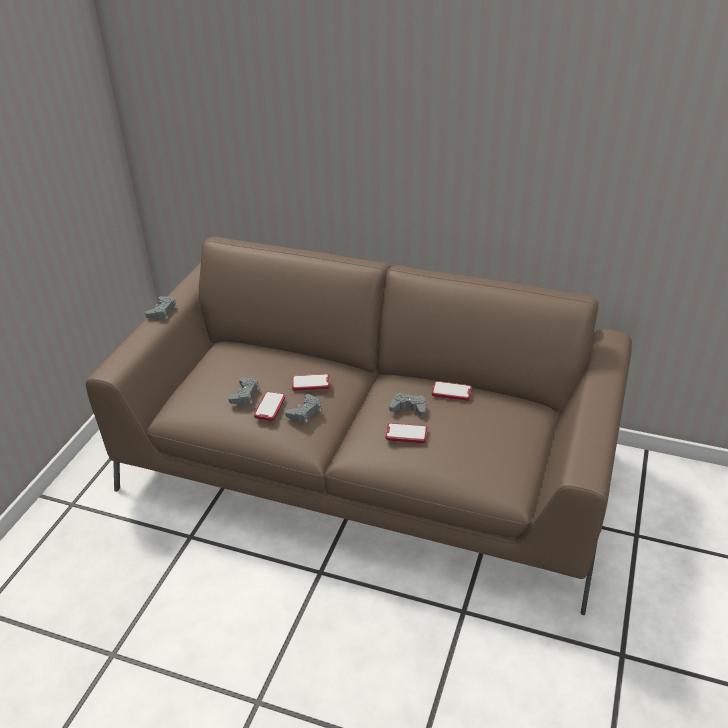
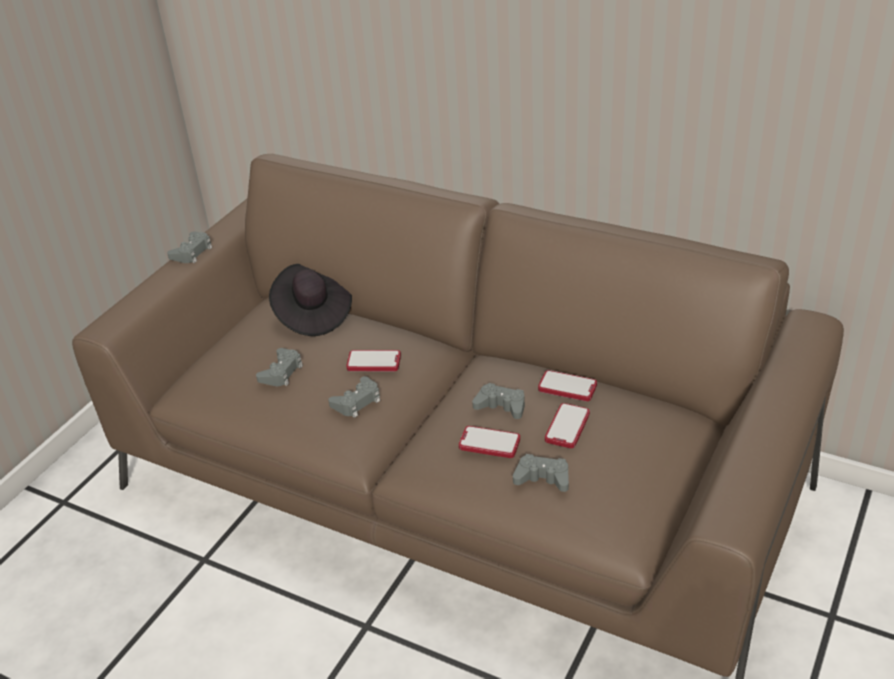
camera: 10 degrees right, 0 degrees up
phone [254,392,285,421] -> phone moved to [545,403,590,448]
none -> black hat [269,264,352,336]
none -> grey game controller [513,454,569,492]

